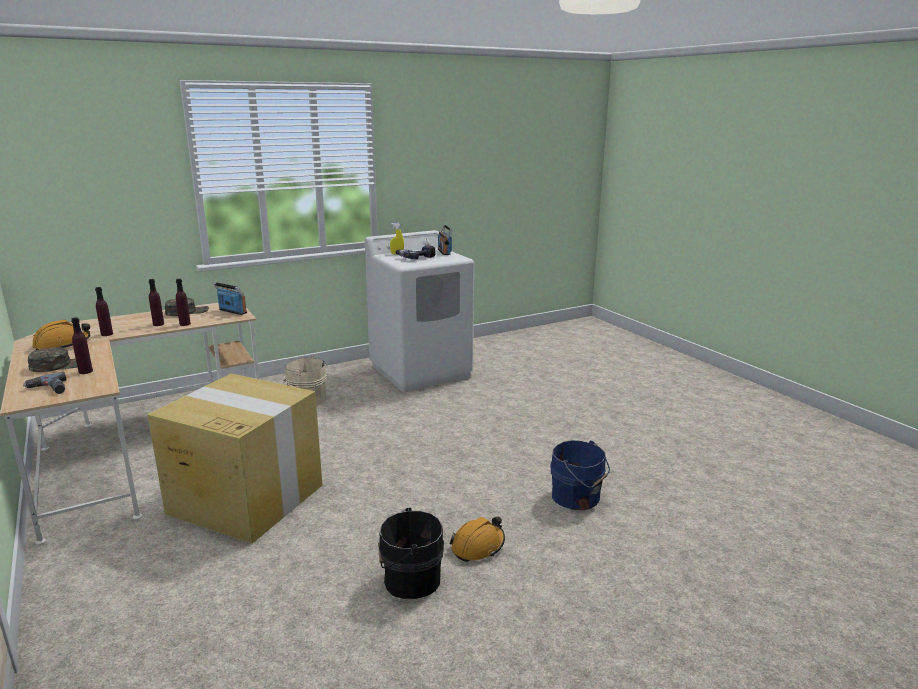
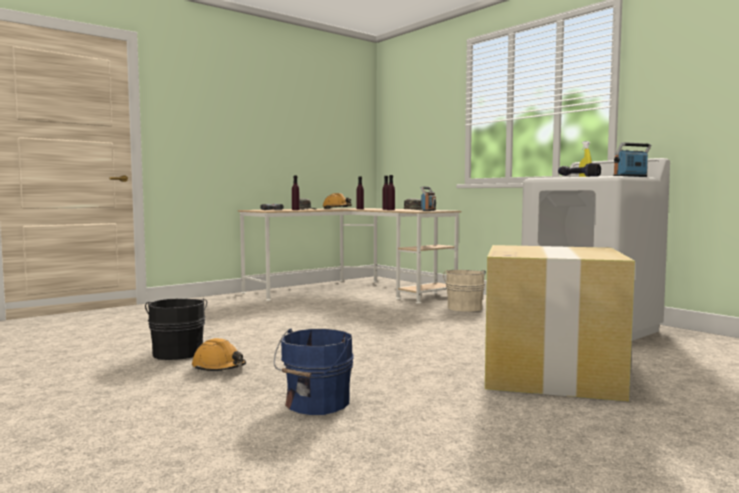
camera: 80 degrees right, 15 degrees down
cardboard box [147,373,322,544] -> cardboard box moved to [485,245,635,401]

